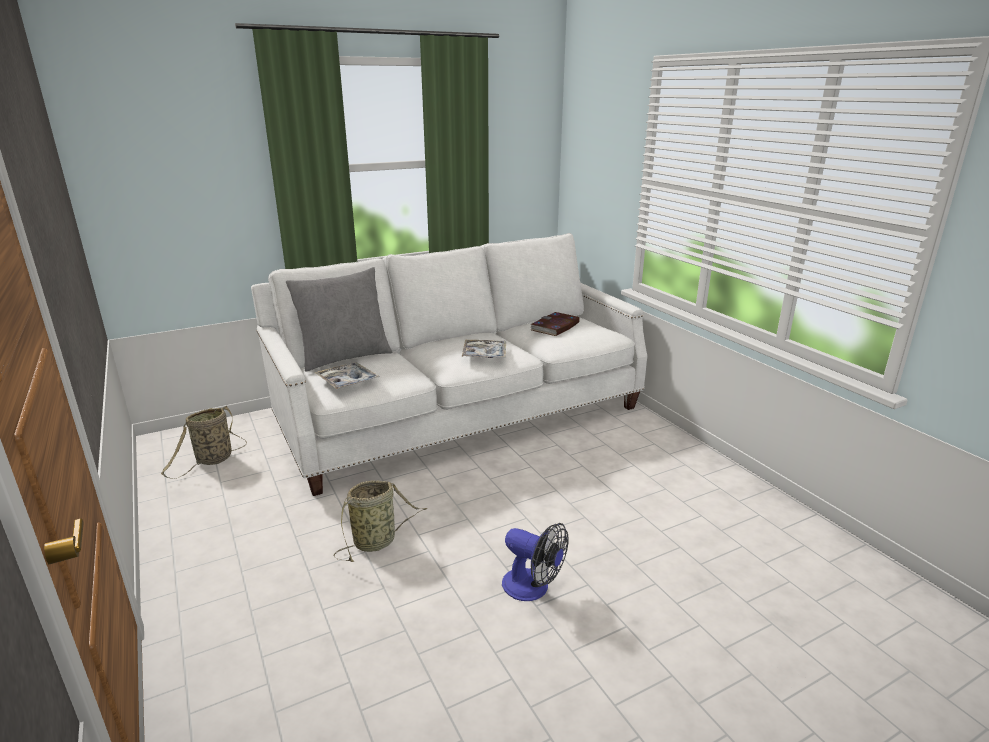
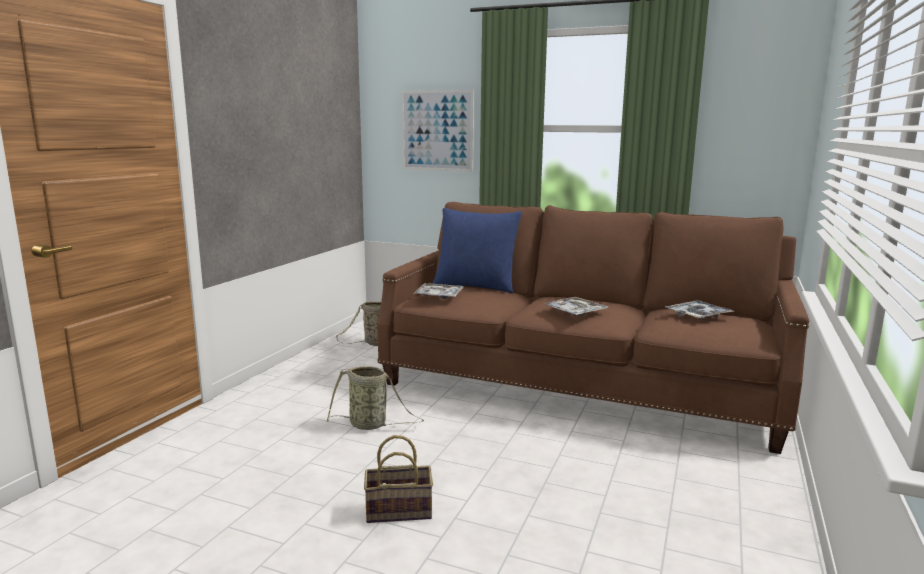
camera: 50 degrees right, 10 degrees down
white sofa [251,233,647,496] -> brown sofa [377,202,809,454]
grey pillow [286,267,392,371] -> blue pillow [432,208,522,293]
fan [502,523,569,601] -> basket [364,435,433,523]
book [531,312,580,336] -> tray [665,300,735,319]
none -> picture [401,90,474,172]

